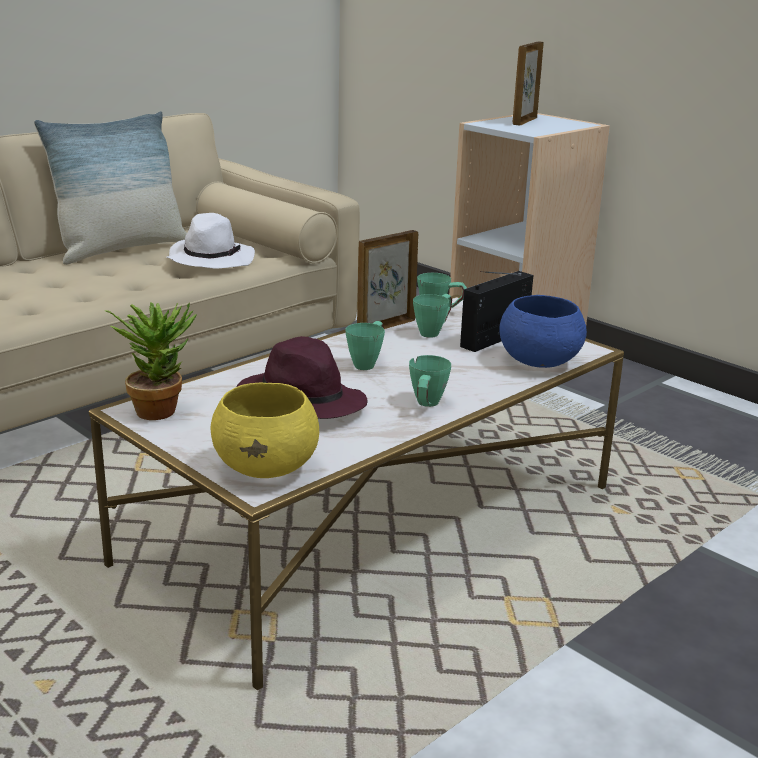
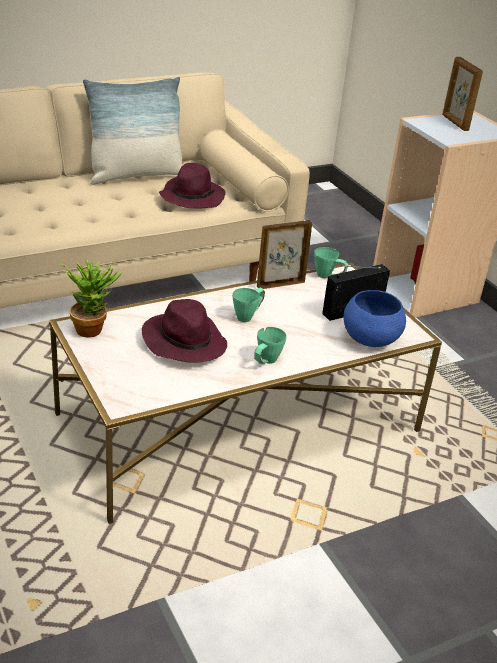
camera: 15 degrees right, 10 degrees up
white hat [167,213,255,268] -> purple hat [159,163,226,209]
yellow bowl [211,383,319,478] -> none
green mug [413,294,452,338] -> none
picture frame [513,42,543,125] -> picture frame turned 60 degrees counterclockwise [442,57,483,131]

